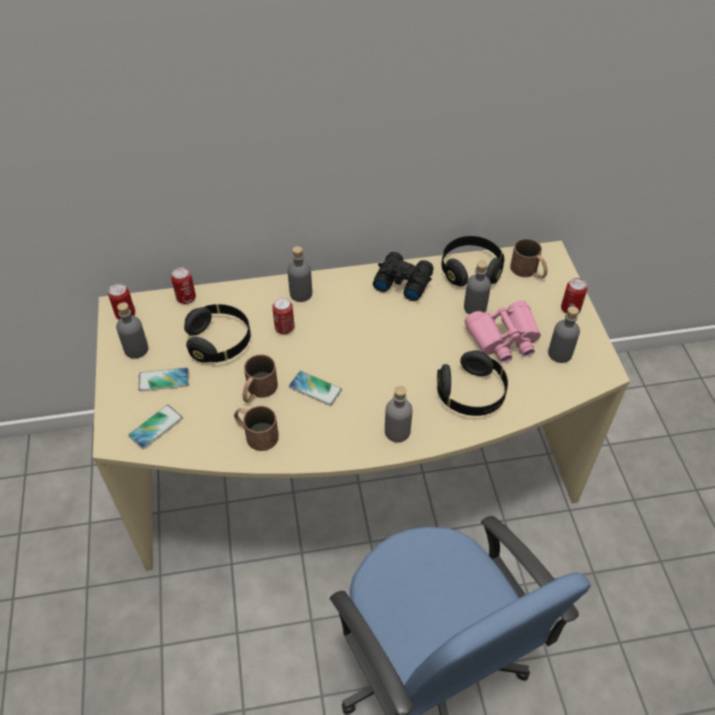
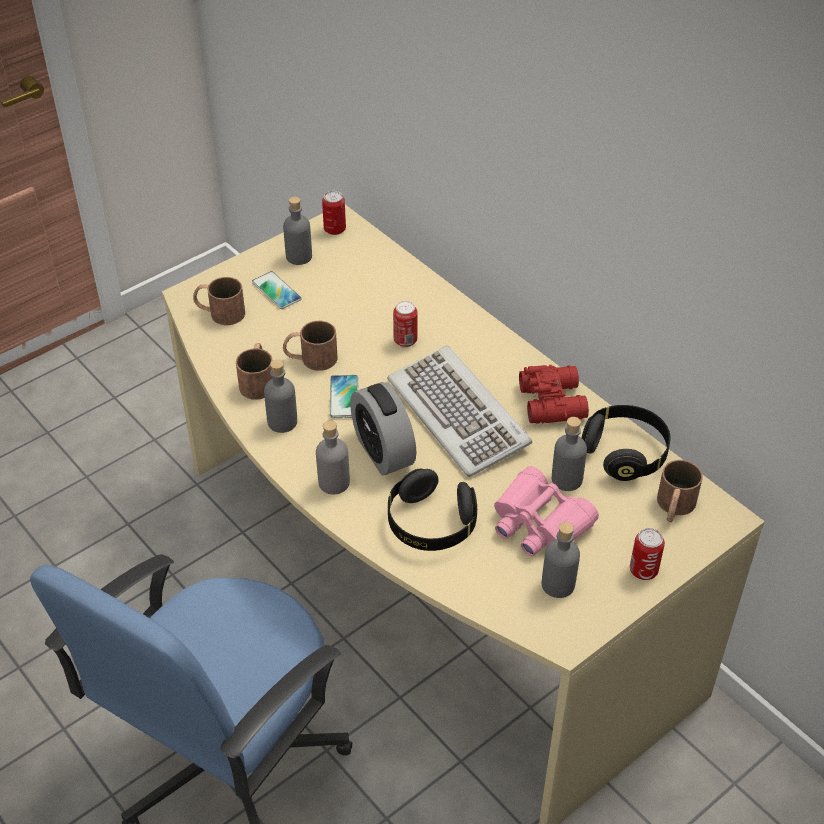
camera: 60 degrees right, 5 degrees down
phone [128,405,183,449] -> brown mug [193,277,245,325]
can [171,267,196,304] -> none
black headphones [184,304,251,363] -> none
grey bottle [288,246,312,302] -> grey bottle moved to [264,359,297,433]
black binoculars [373,252,434,301] -> red binoculars [519,365,589,424]
none -> alarm clock [350,382,416,476]
none -> keyboard [387,346,532,477]

